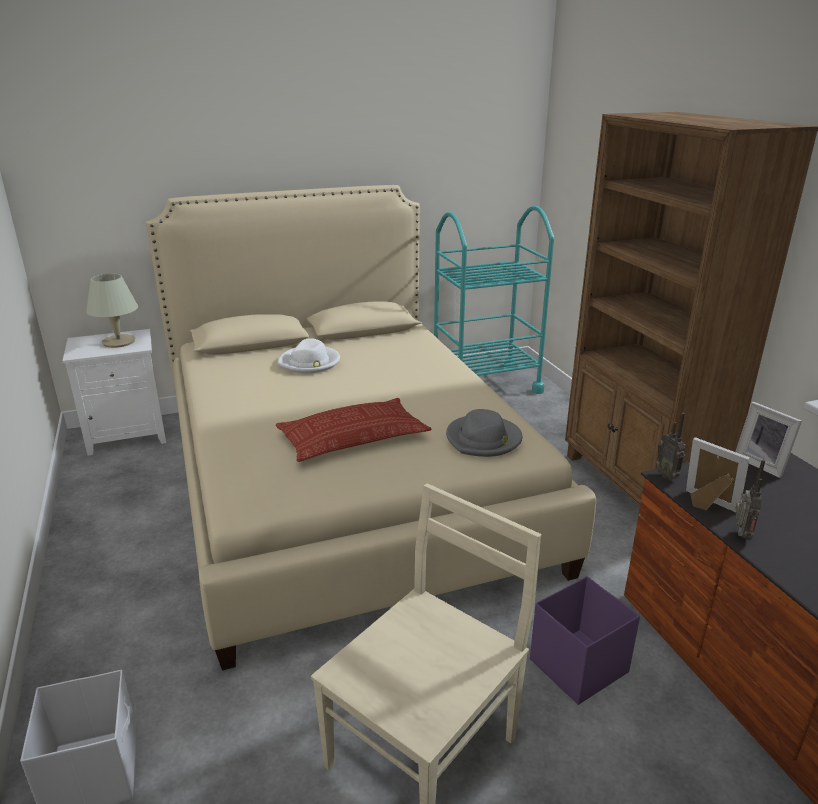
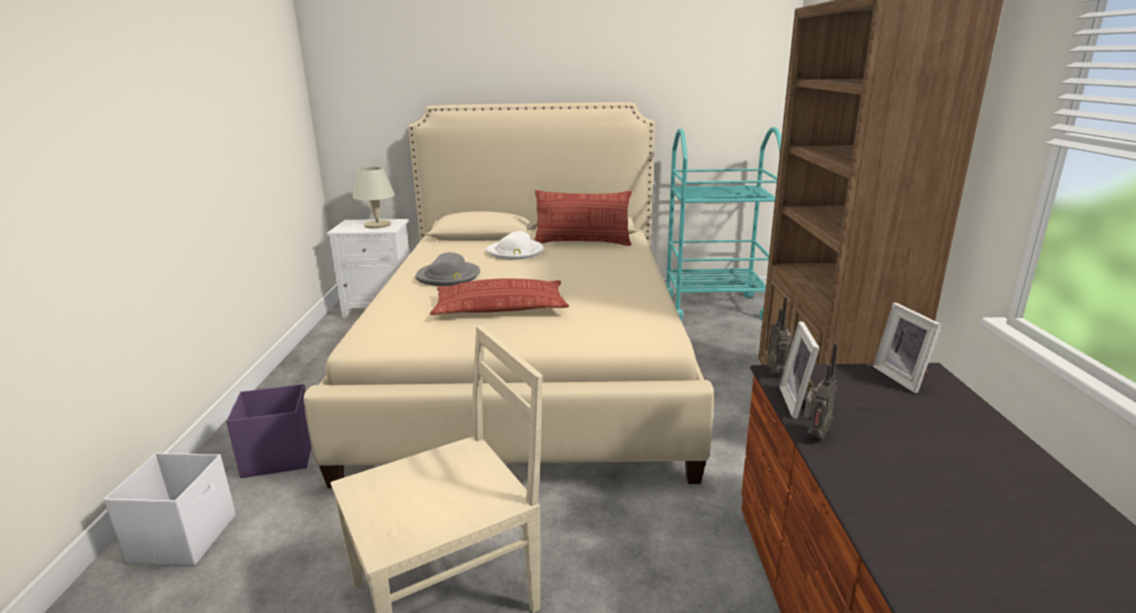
camera: 20 degrees right, 5 degrees down
grey hat [446,409,523,457] -> grey hat moved to [415,252,480,286]
purple storage box [530,576,640,705] -> purple storage box moved to [226,384,312,478]
picture frame [686,437,750,512] -> picture frame turned 150 degrees counterclockwise [779,321,820,419]
none -> pillow [534,190,632,246]

